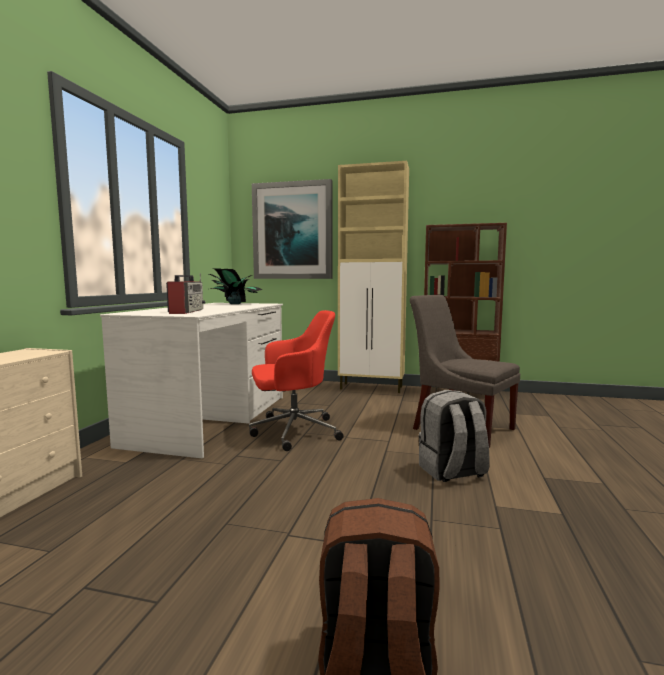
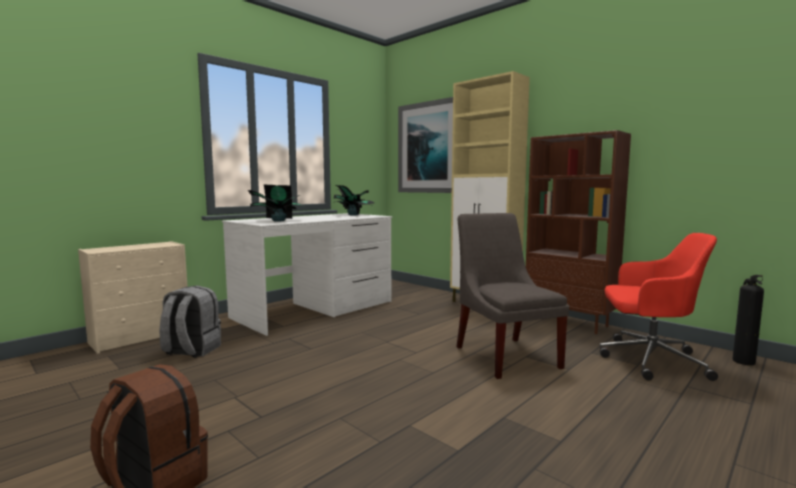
camera: 30 degrees right, 0 degrees up
radio [166,273,205,314] -> potted plant [247,185,304,221]
red office chair [249,310,343,451] -> red office chair moved to [600,233,718,381]
grey backpack [419,390,490,482] -> grey backpack moved to [160,285,221,358]
none -> fire extinguisher [732,275,764,365]

